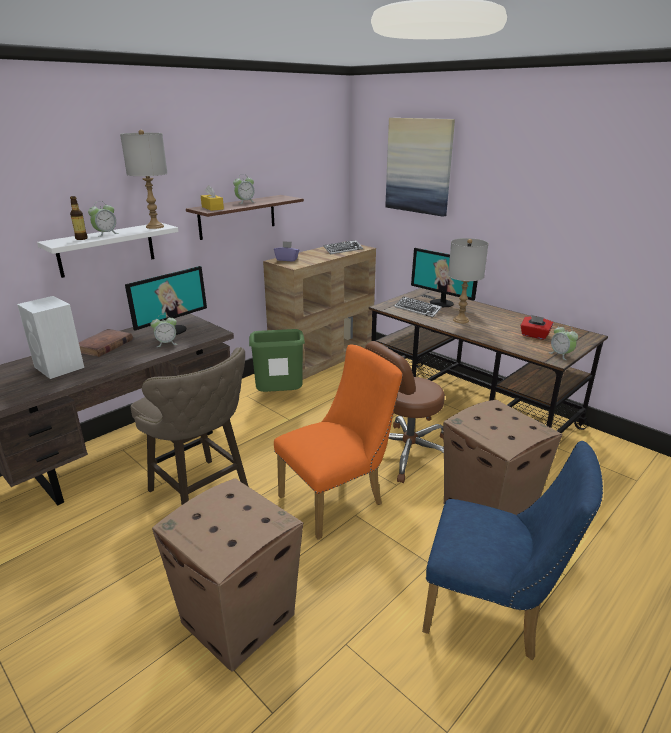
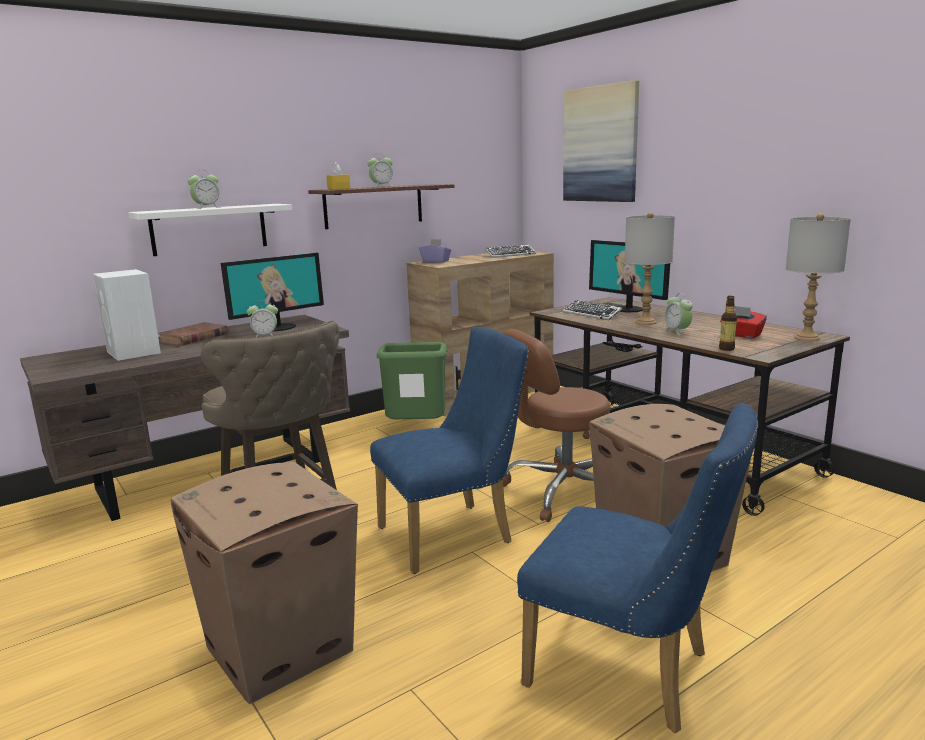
camera: 10 degrees right, 10 degrees down
bottle [70,196,88,240] -> bottle moved to [719,296,737,351]
grey table lamp [120,130,168,229] -> grey table lamp moved to [786,213,851,341]
orange chair [274,344,403,540] -> blue chair [370,327,529,574]
alarm clock [548,325,578,360] -> alarm clock moved to [664,293,693,335]

